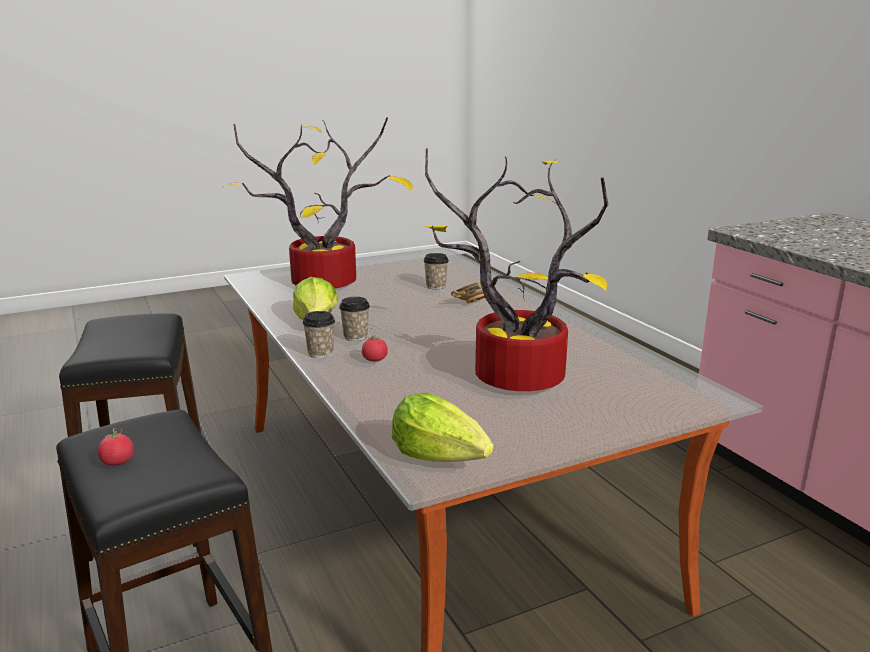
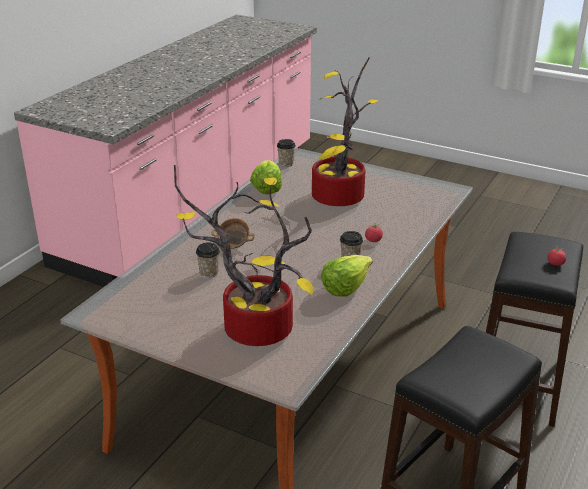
camera: 125 degrees left, 10 degrees up
cup [302,311,335,358] -> cup moved to [277,139,296,167]
lettuce [392,393,494,462] -> lettuce moved to [250,160,282,194]

